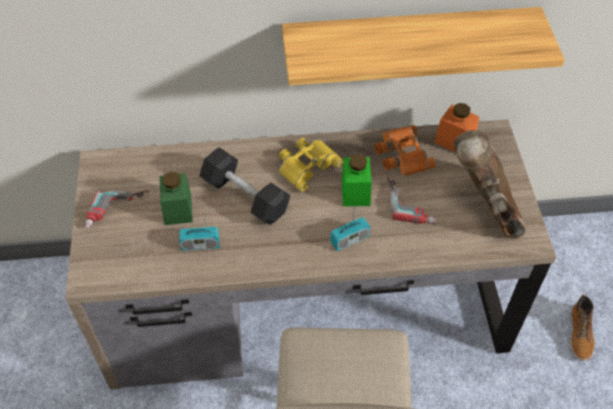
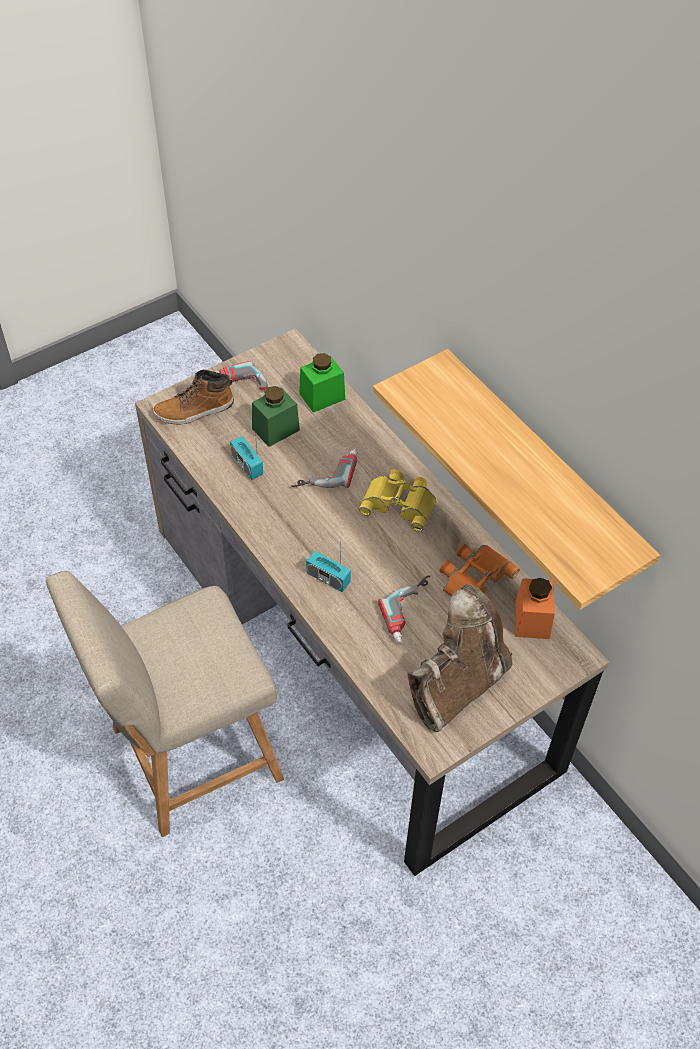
camera: 60 degrees right, 0 degrees up
black dumbbell [199,147,290,225] -> power drill [291,448,357,488]
green jar [342,154,372,206] -> green jar moved to [299,353,345,413]
boot [570,295,595,361] -> boot moved to [153,370,234,425]

